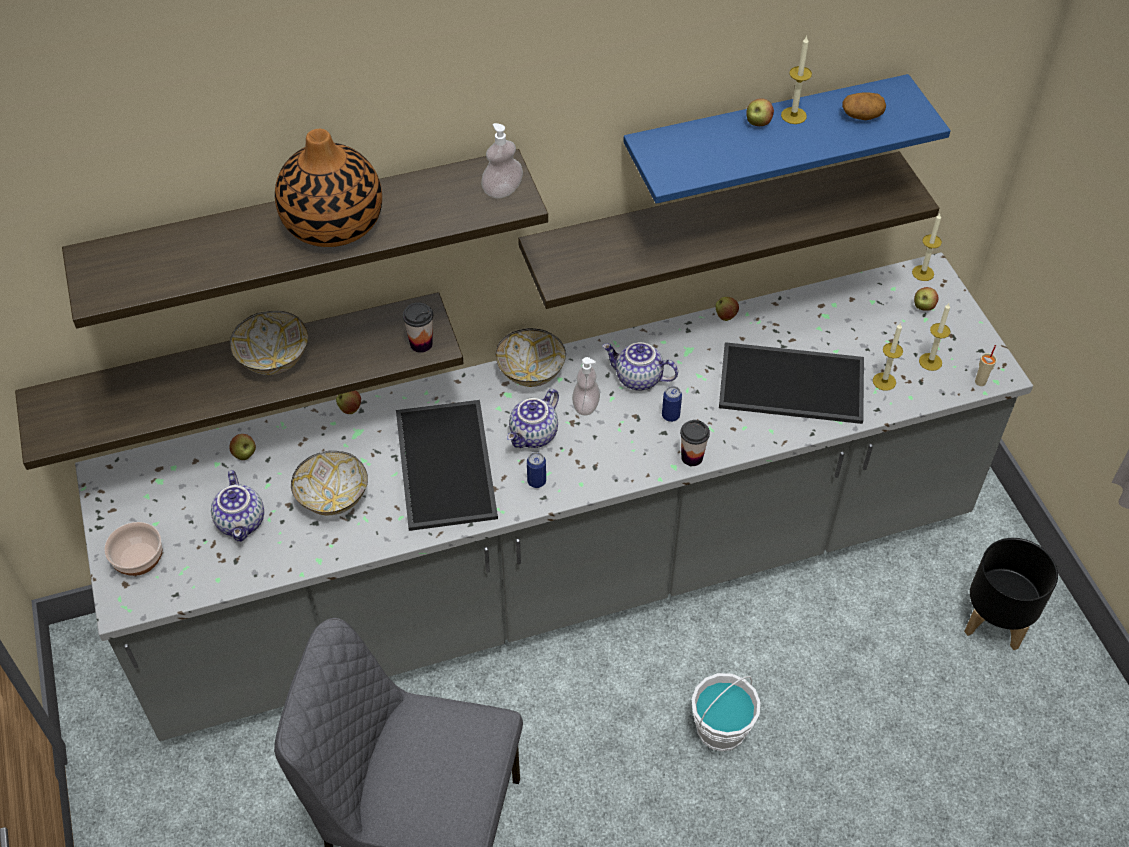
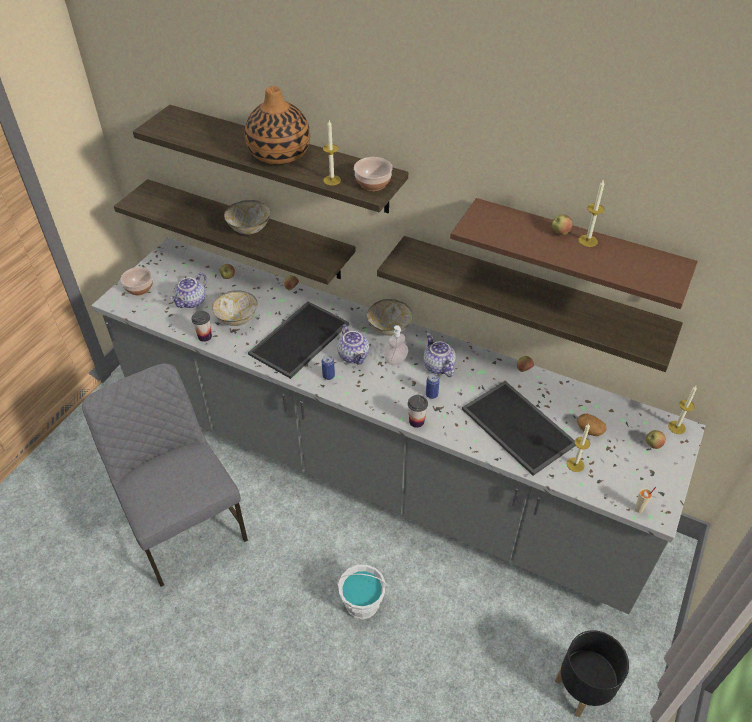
camera: 45 degrees right, 5 degrees down
cup [403,302,433,353] -> cup moved to [191,311,212,342]
soap dispenser [481,123,523,198] -> bowl [354,157,393,191]
teapot [507,389,559,448] -> teapot turned 105 degrees counterclockwise [337,324,369,364]
blue shelf [623,74,951,204] -> brown shelf [450,198,698,309]
potato [842,92,886,120] -> potato moved to [577,414,607,436]
candle [919,303,951,371] -> candle moved to [323,120,341,186]

